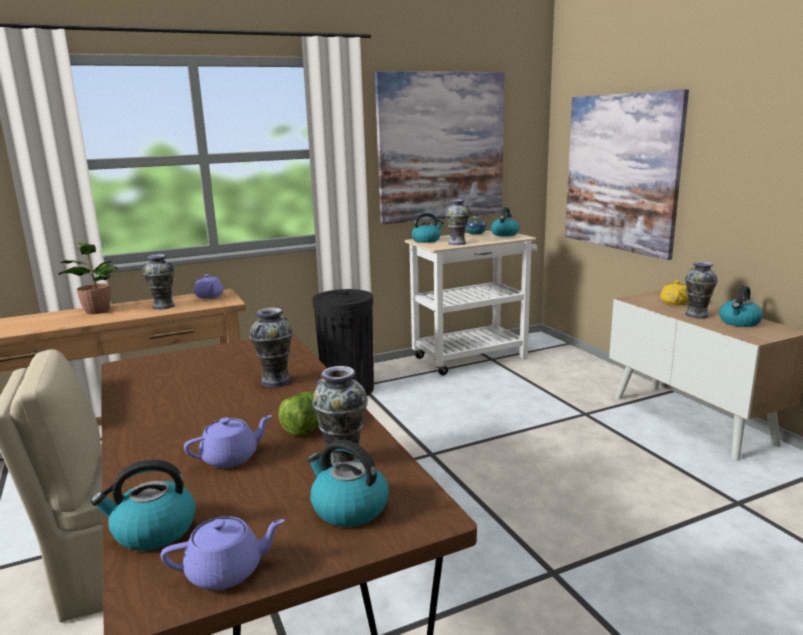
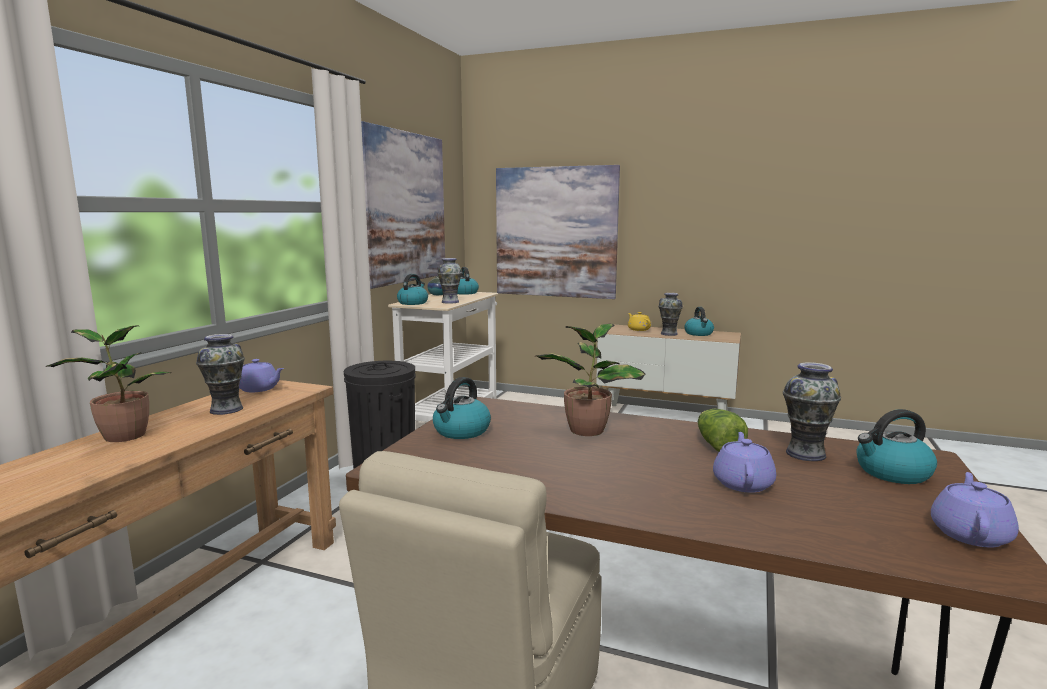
camera: 45 degrees left, 5 degrees down
kettle [91,459,196,551] -> kettle moved to [433,377,491,439]
vase [249,308,293,388] -> potted plant [536,323,645,436]

